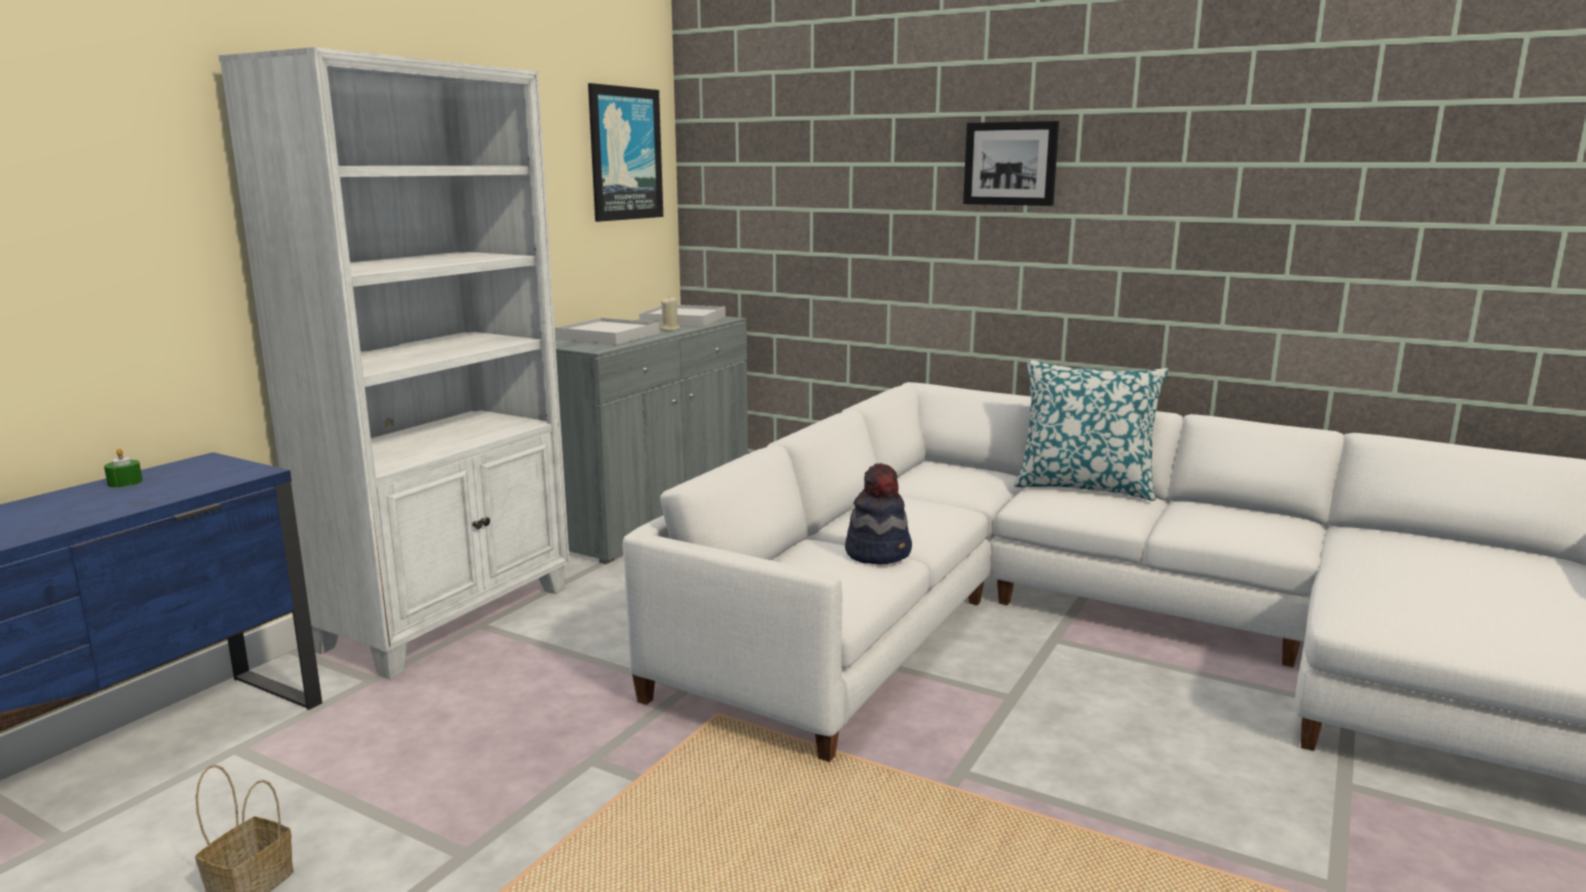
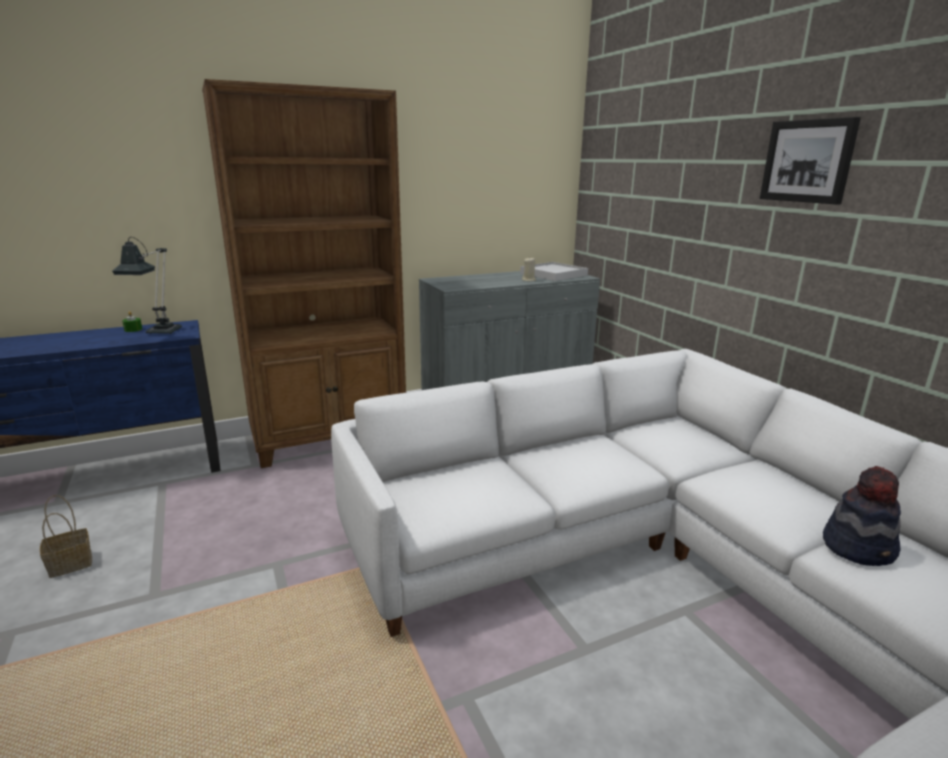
camera: 35 degrees right, 5 degrees up
white bookcase [219,47,570,679] -> brown bookcase [202,79,406,468]
white tray [555,318,659,345] -> none
picture [588,83,663,222] -> none
hat [845,463,912,564] -> hat moved to [823,466,901,566]
pillow [1014,360,1168,501] -> none
none -> table lamp [112,237,182,334]

